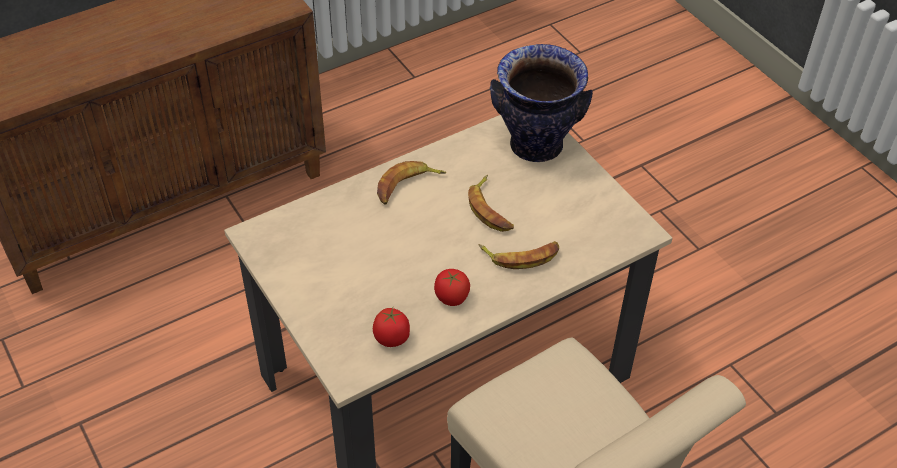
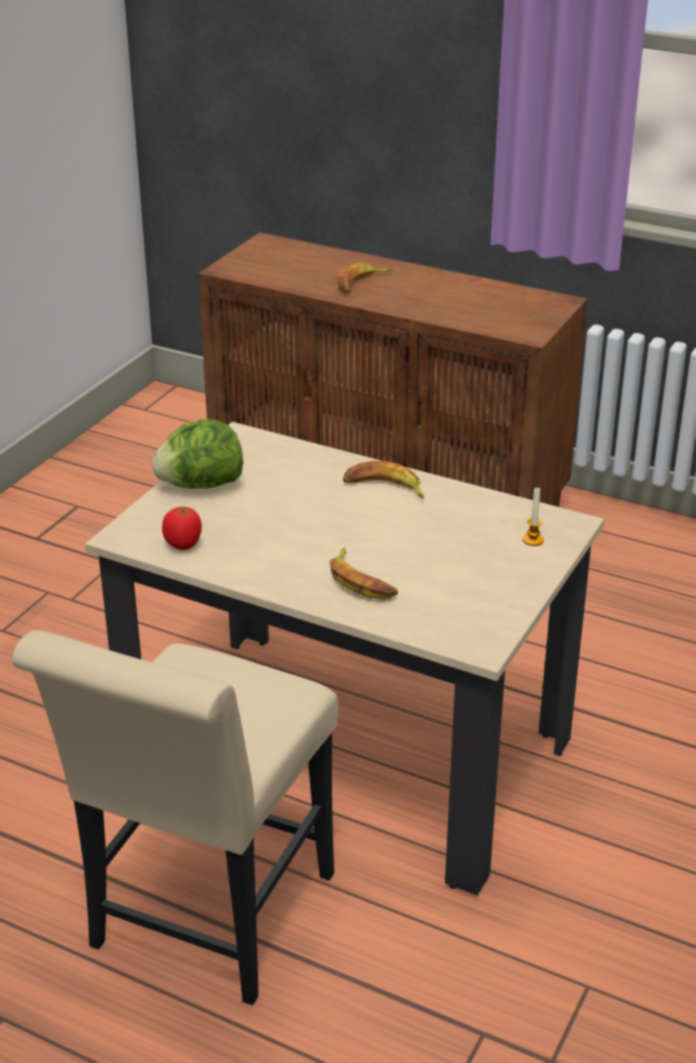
camera: 60 degrees right, 15 degrees down
tomato [434,269,470,306] -> none
banana [468,175,514,232] -> banana moved to [337,263,393,293]
vase [490,44,593,162] -> candle [523,487,544,546]
none -> lettuce [152,419,243,489]

